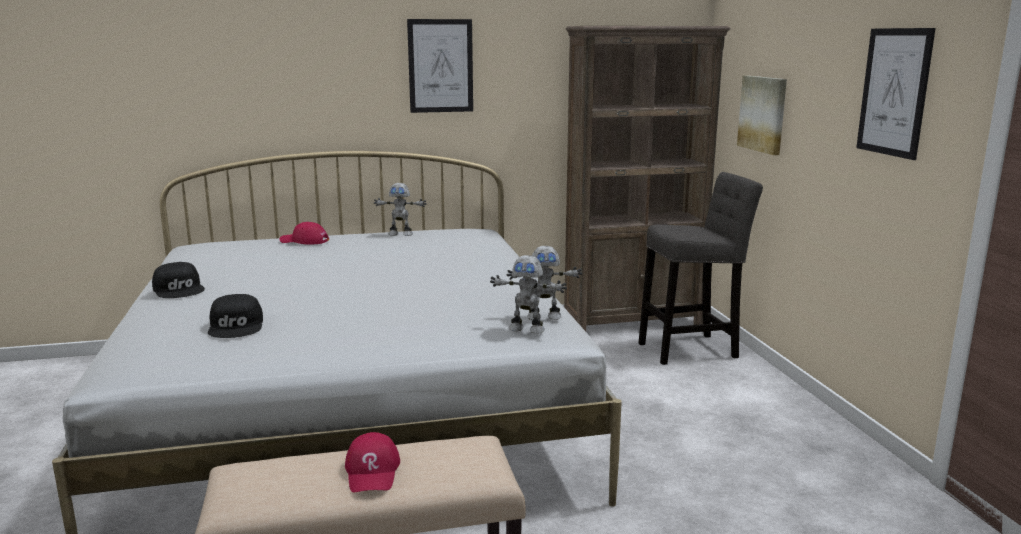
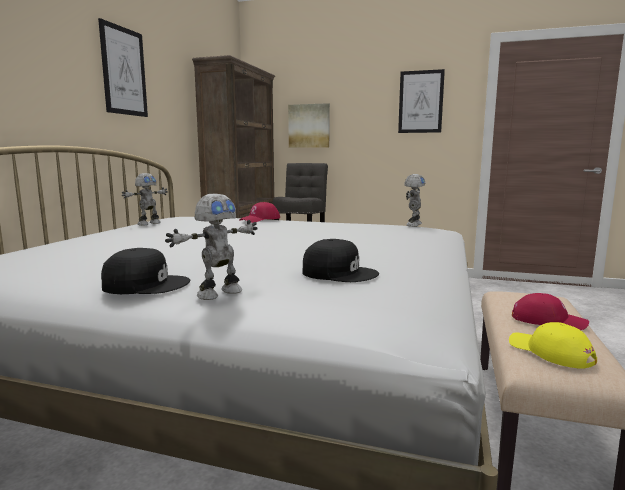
camera: 60 degrees left, 5 degrees down
red cap [280,222,329,244] -> red cap moved to [239,202,280,223]
toy robot [490,255,567,334] -> toy robot moved to [165,193,258,300]
none -> yellow cap [509,322,597,369]

